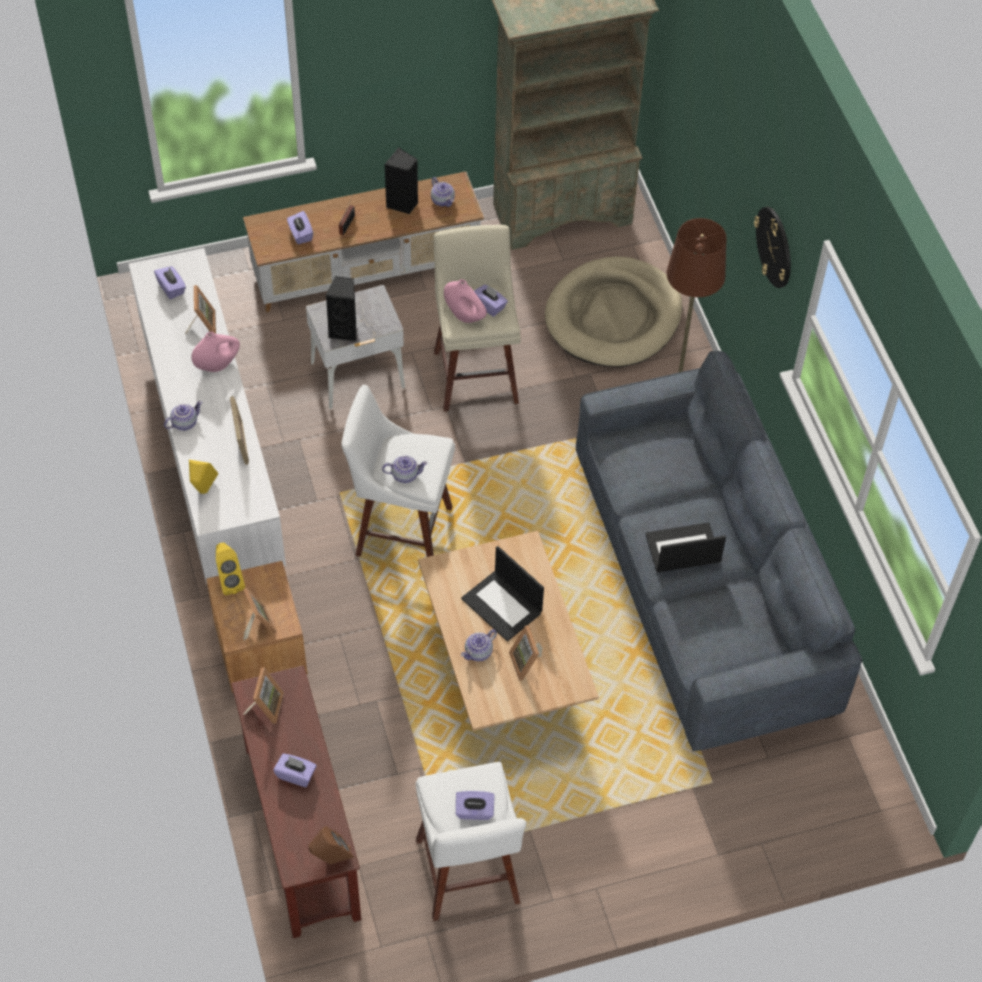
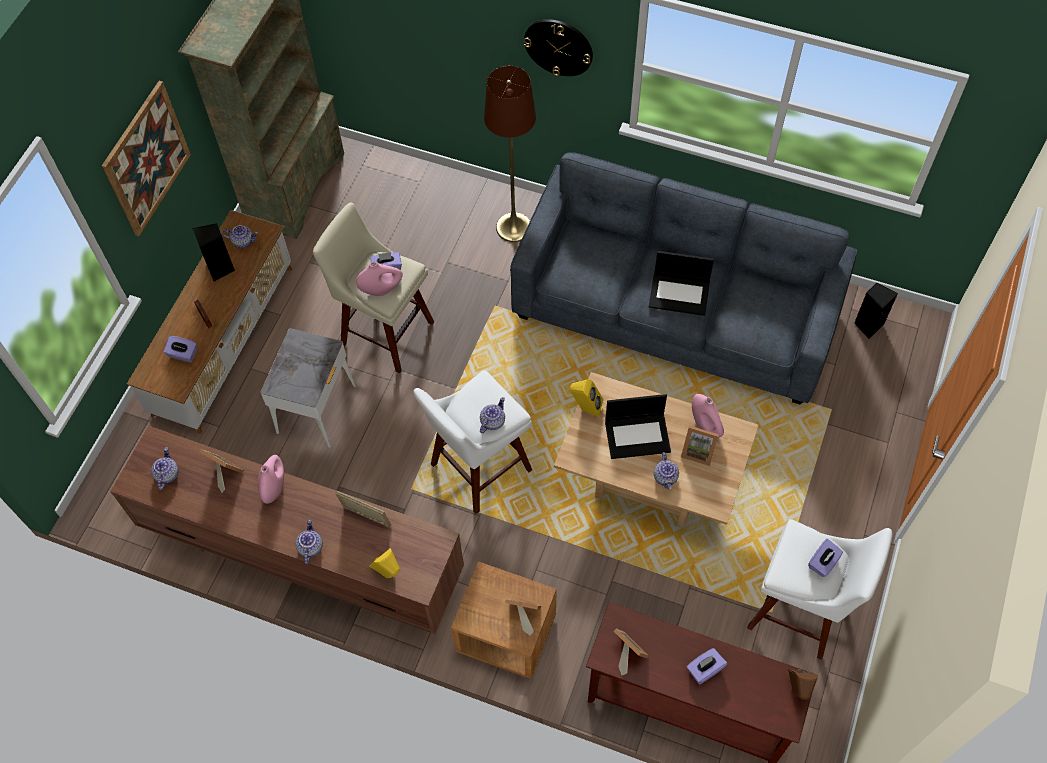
camera: 50 degrees left, 5 degrees up
white cabinet [129,248,286,584] -> brown cabinet [110,426,464,634]
purple tissue box [154,266,186,299] -> teapot [151,447,178,490]
yellow speaker [216,543,245,595] -> yellow speaker moved to [570,379,603,417]
black speaker [325,276,356,341] -> black speaker moved to [854,283,898,339]
beige dog bed [545,256,682,367] -> none
laptop [646,523,726,572] -> laptop turned 105 degrees counterclockwise [649,251,714,316]
none -> picture [102,81,191,236]
none -> pink vase [692,394,724,437]

